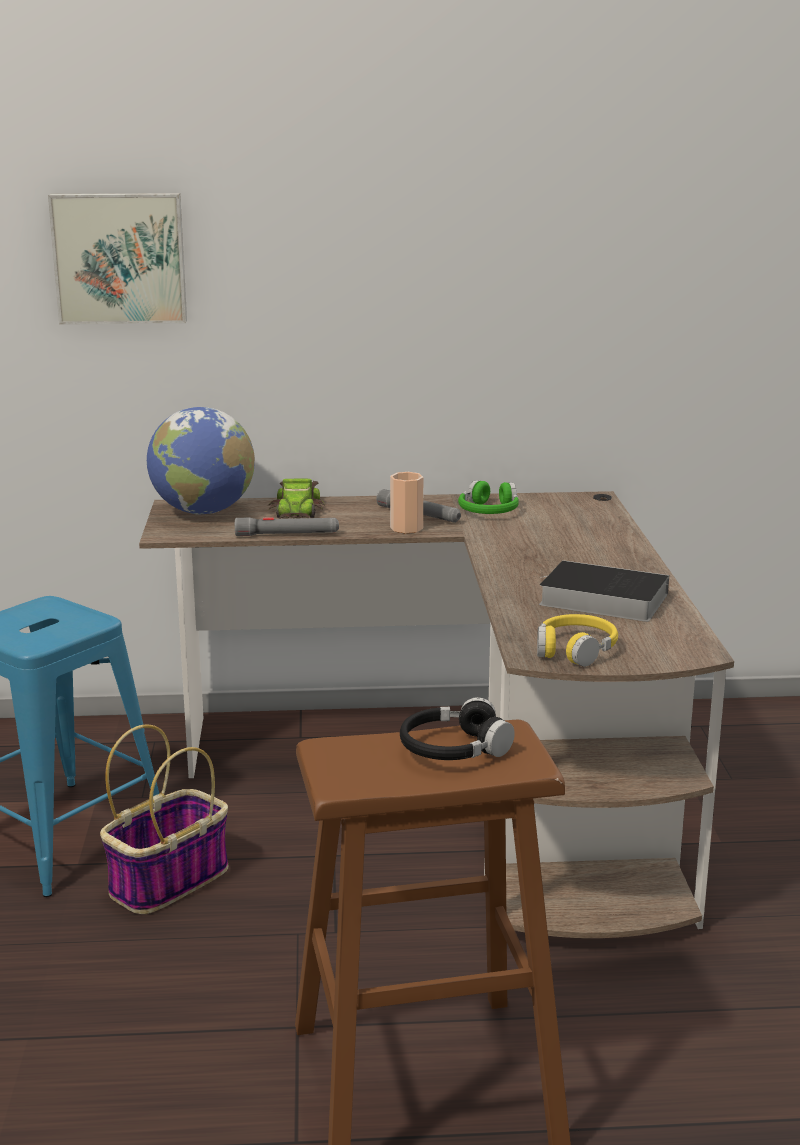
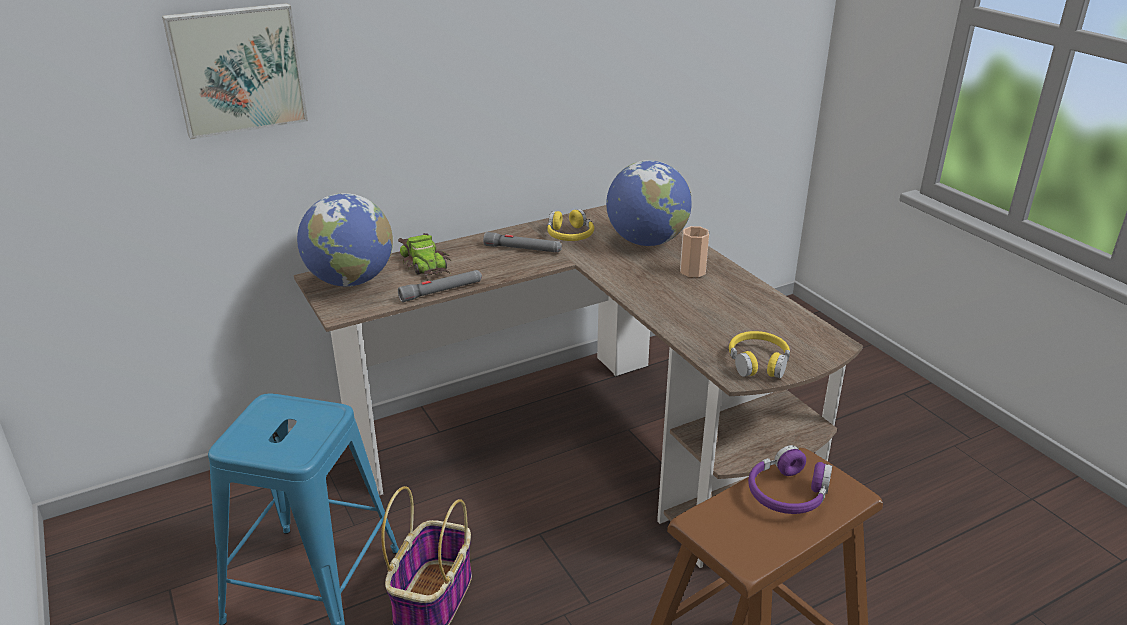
camera: 25 degrees left, 10 degrees up
cup [390,472,423,533] -> cup moved to [680,226,709,277]
black headphones [400,697,515,760] -> purple headphones [748,445,832,514]
green headphones [458,480,519,514] -> yellow headphones [547,209,594,241]
book [539,560,669,622] -> none
none -> globe [606,160,692,246]

